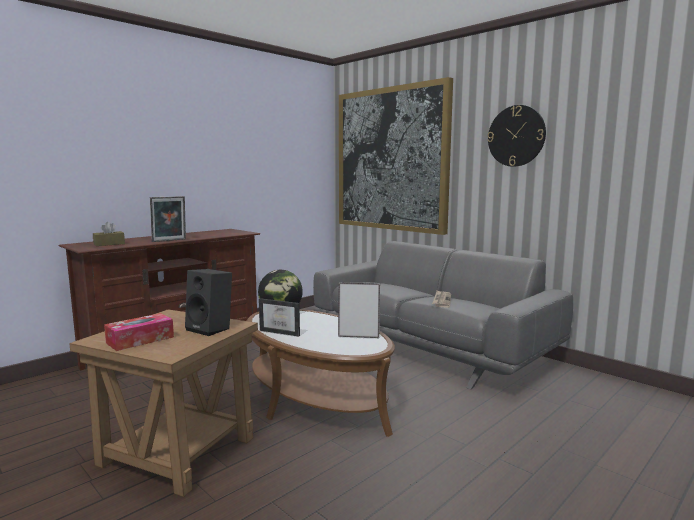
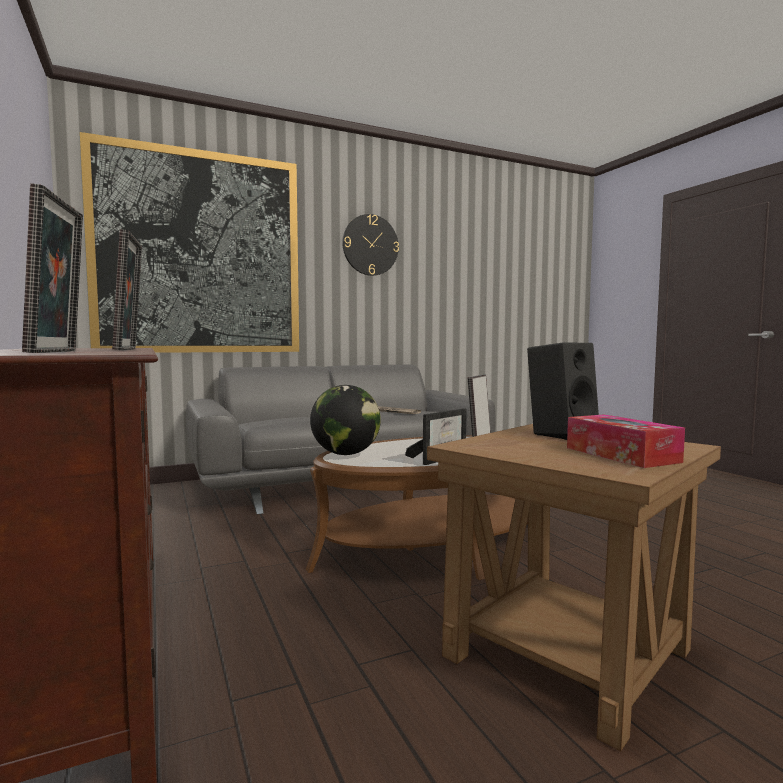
camera: 70 degrees left, 5 degrees down
brown tissue box [93,222,125,246] -> picture frame [22,183,83,353]

